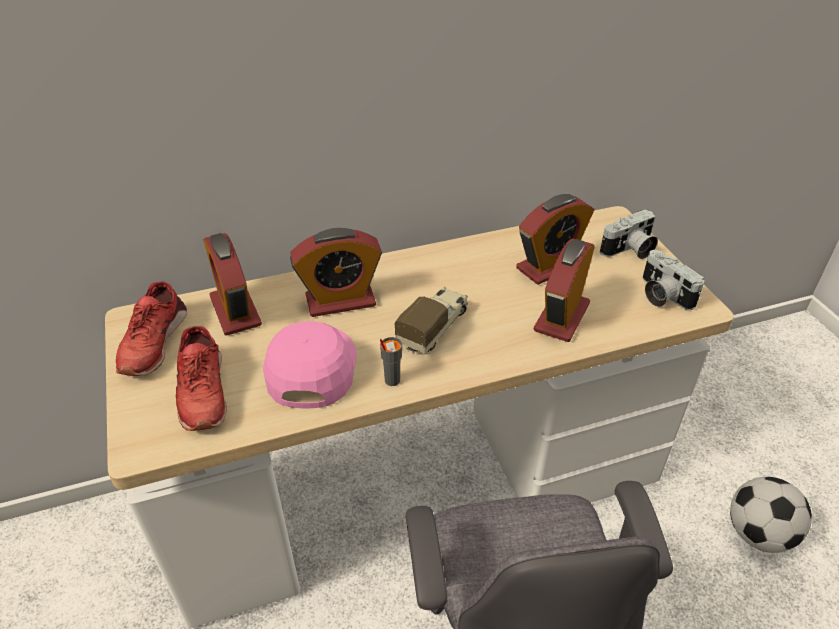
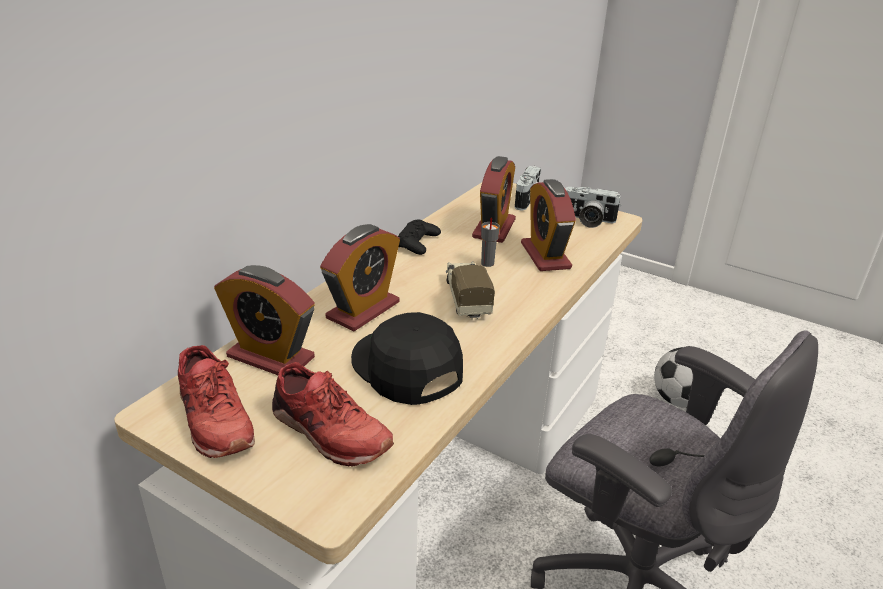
camera: 40 degrees left, 10 degrees down
pink cap [263,321,357,408] -> black cap [351,312,463,405]
grey cup [380,337,402,386] -> grey cup moved to [481,218,500,267]
none -> black game controller [398,219,441,255]

